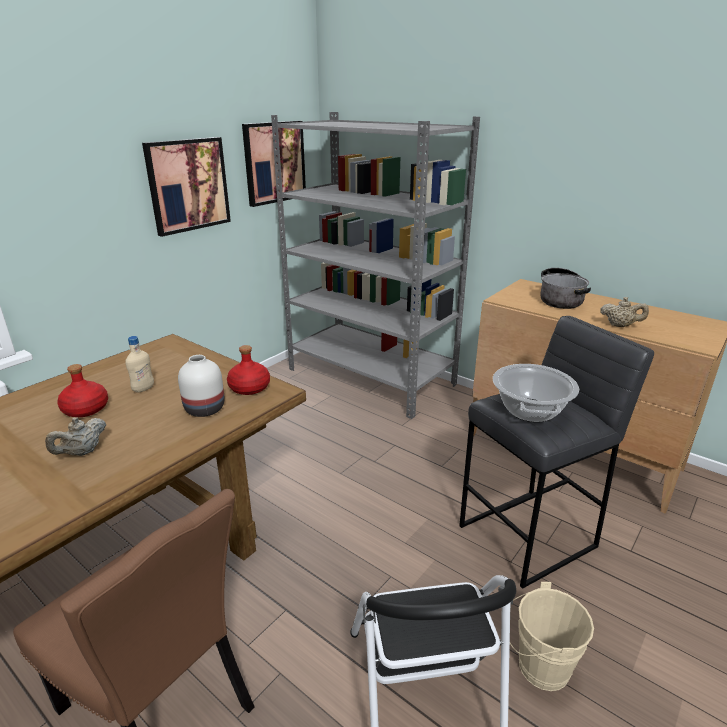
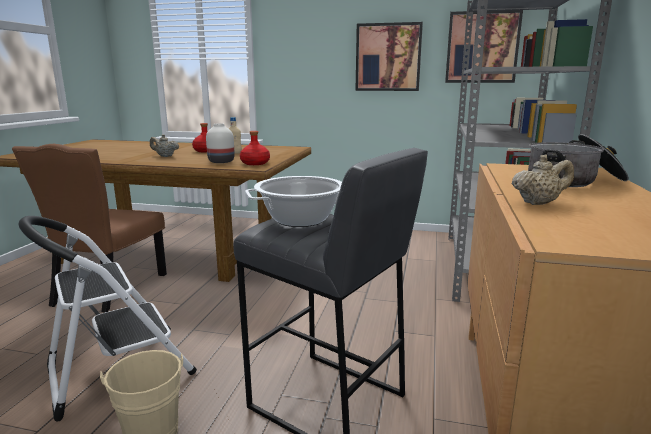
camera: 65 degrees right, 10 degrees down
beige teapot [600,297,649,327] -> beige teapot turned 105 degrees counterclockwise [512,154,574,205]

